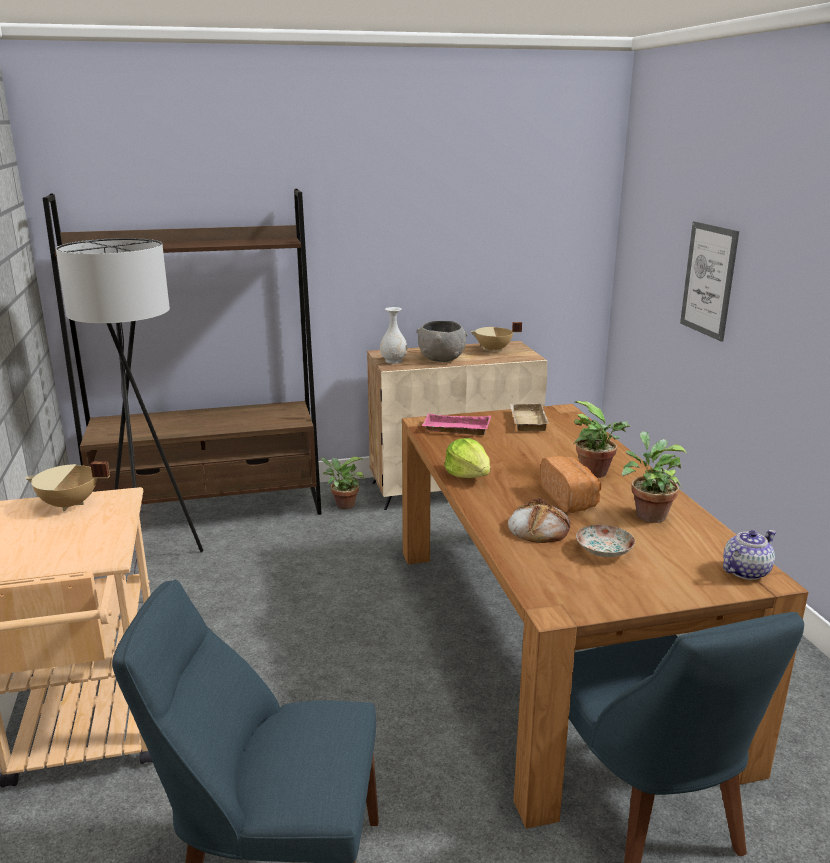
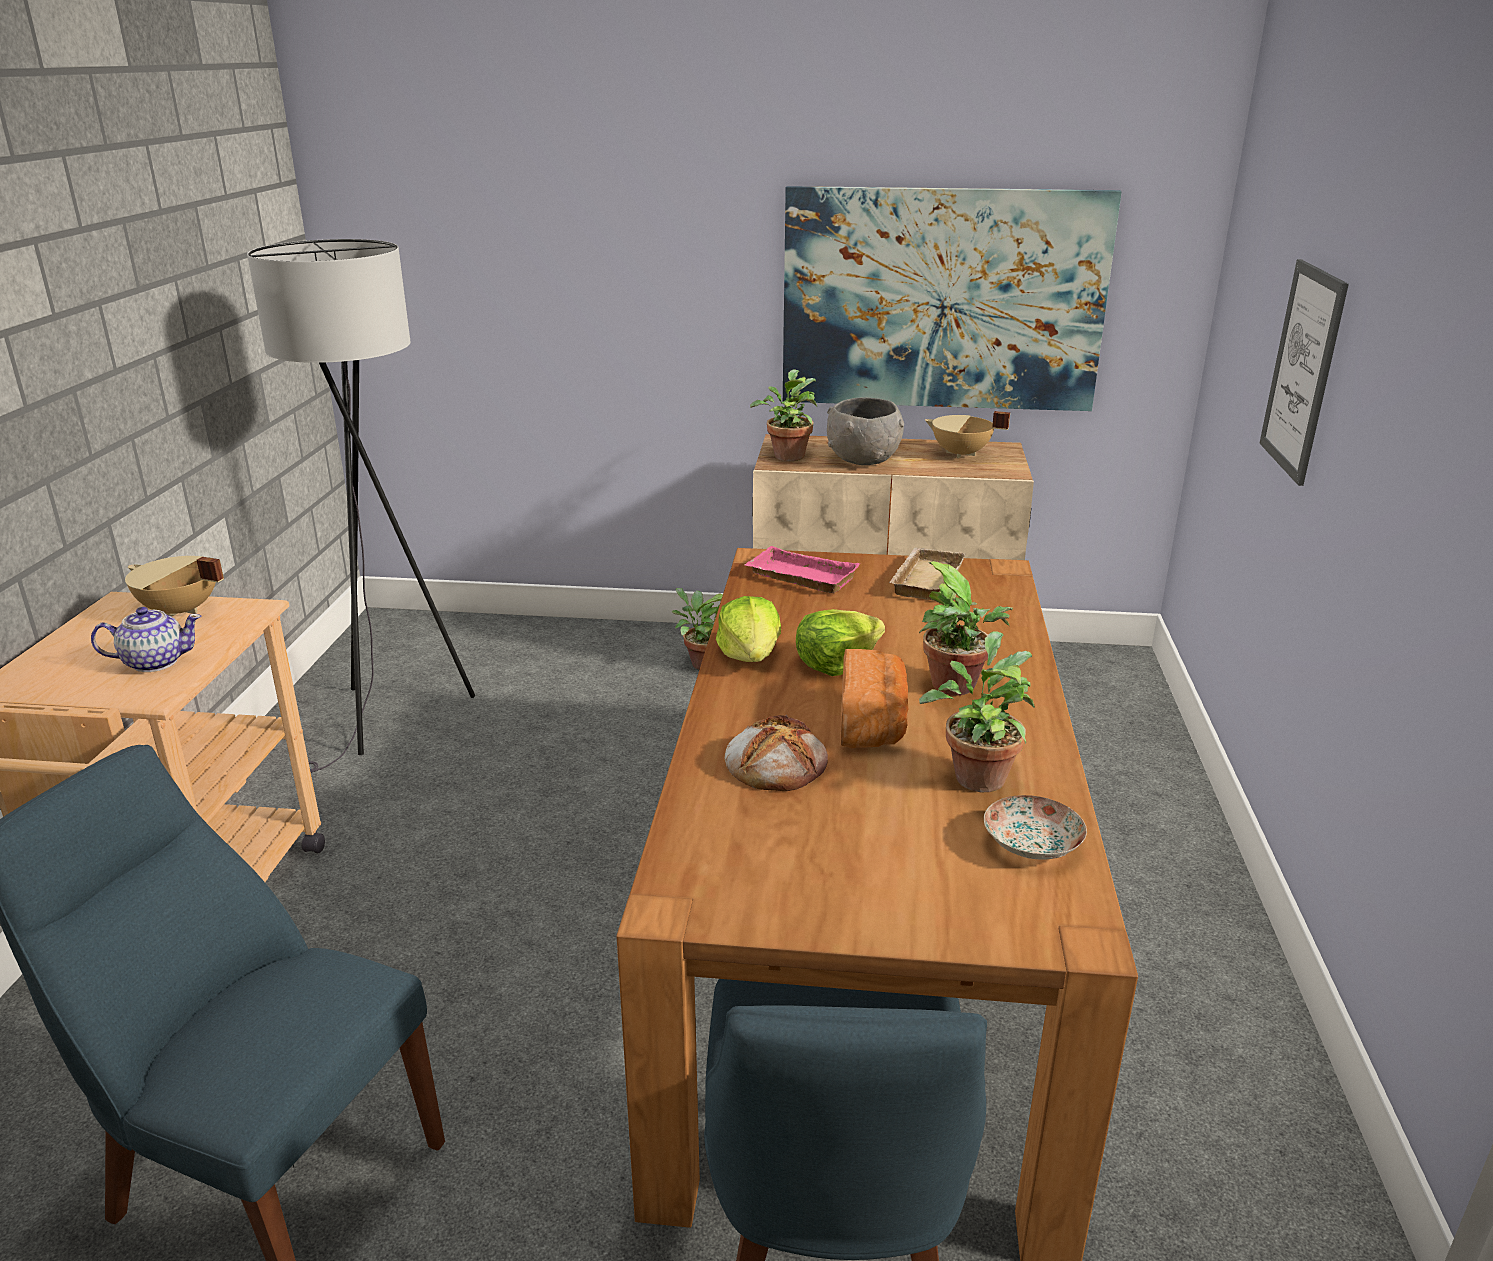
camera: 20 degrees right, 5 degrees up
brown bookcase [43,189,322,515] -> none
white vase [380,307,407,364] -> potted plant [750,369,817,461]
plate [576,525,635,557] -> plate moved to [984,795,1087,860]
teapot [723,530,776,580] -> teapot moved to [91,607,201,672]
none -> picture [783,186,1122,411]
none -> lettuce [796,609,885,676]

